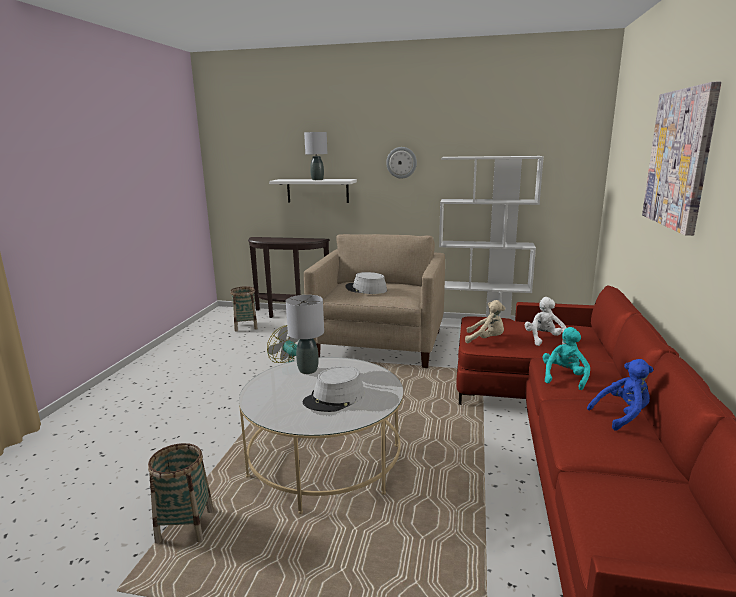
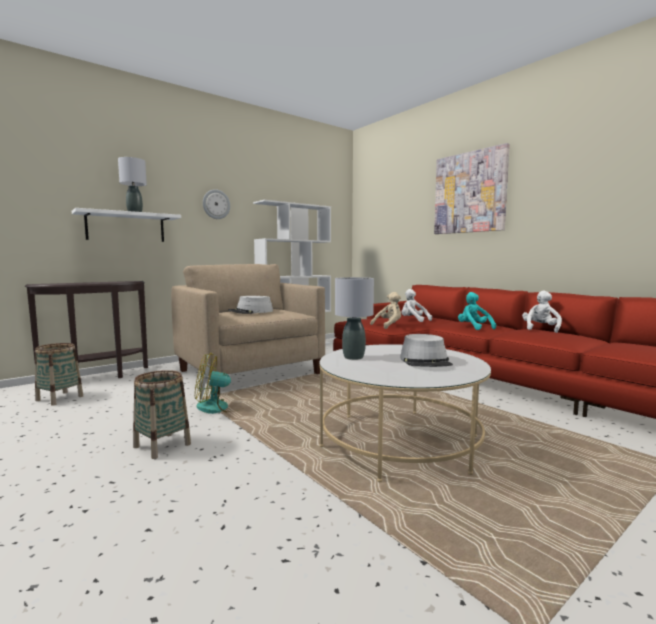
camera: 50 degrees left, 10 degrees down
basket [148,443,214,544] -> basket moved to [133,370,191,459]
blue plush toy [587,359,653,430] -> white plush toy [522,291,562,333]

